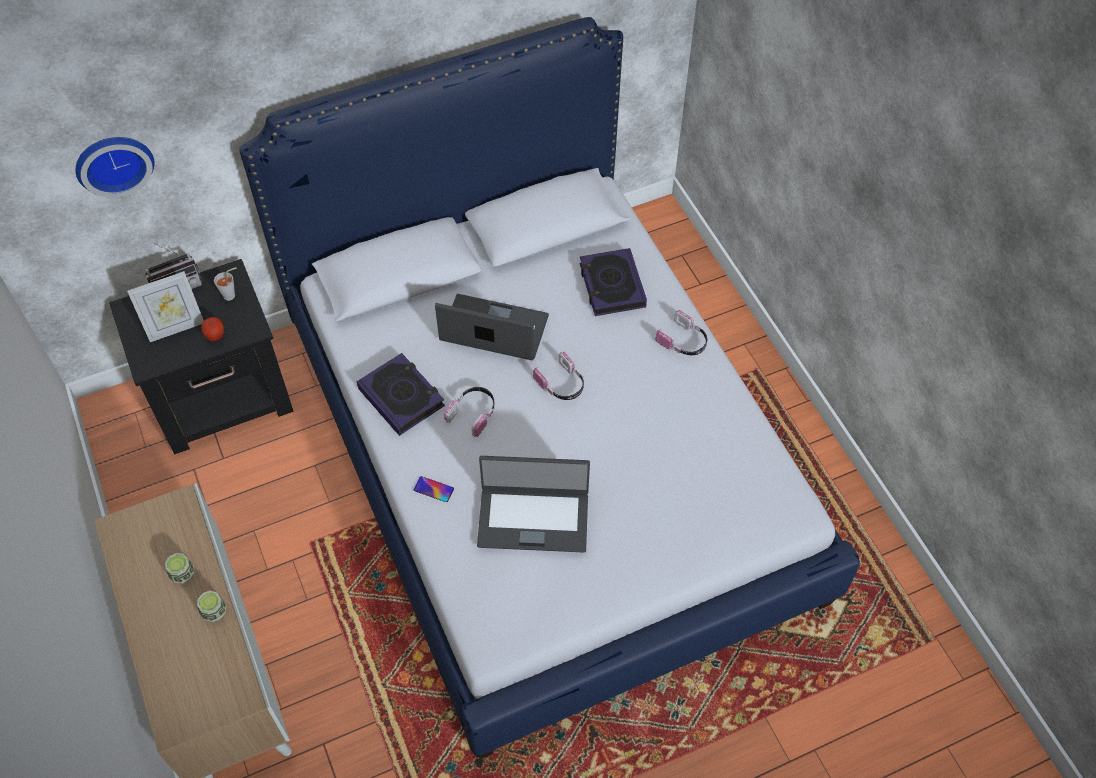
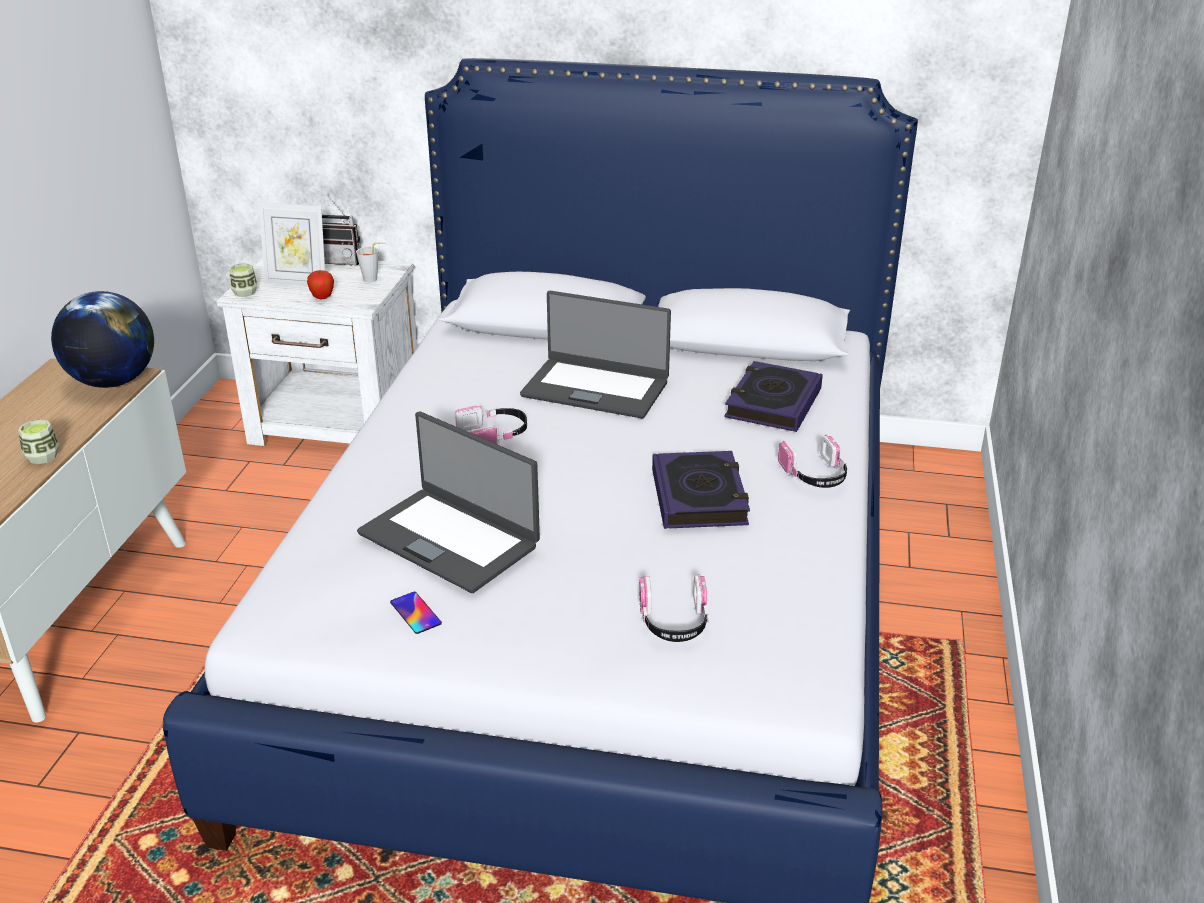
camera: 35 degrees right, 25 degrees down
wall clock [75,137,154,197] -> none
black nightstand [109,259,294,455] -> white nightstand [216,258,418,446]
cup [165,553,194,584] -> cup moved to [229,263,257,297]
book [357,353,445,436] -> book moved to [652,451,750,529]
phone [414,476,454,502] -> phone moved to [390,592,442,634]
laptop [435,294,549,360] -> laptop turned 150 degrees clockwise [520,291,671,418]
headphones [533,352,584,400] -> headphones moved to [639,574,709,642]
none -> globe [51,291,154,388]

